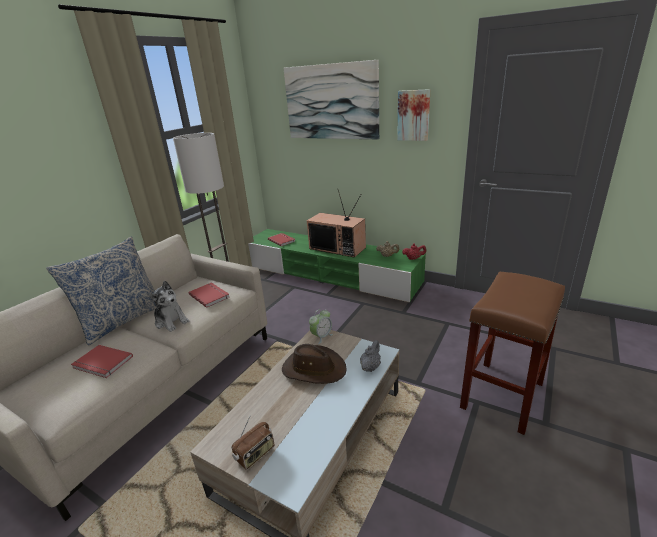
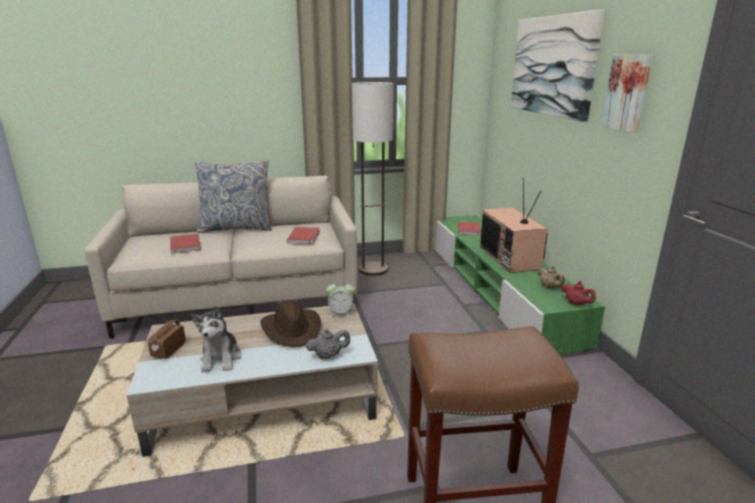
camera: 45 degrees right, 5 degrees down
plush toy [149,281,190,332] -> plush toy moved to [191,306,241,372]
radio [232,417,274,470] -> radio turned 105 degrees clockwise [148,318,186,359]

